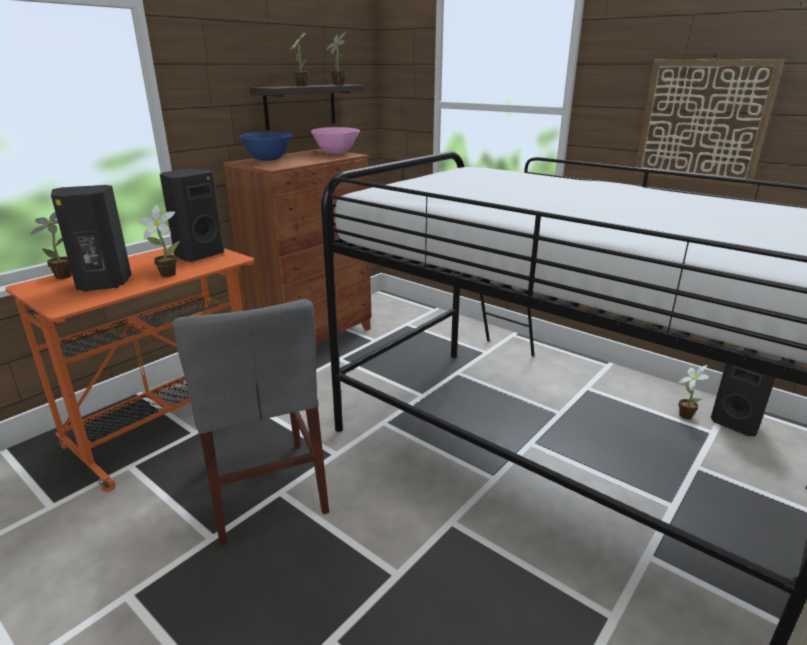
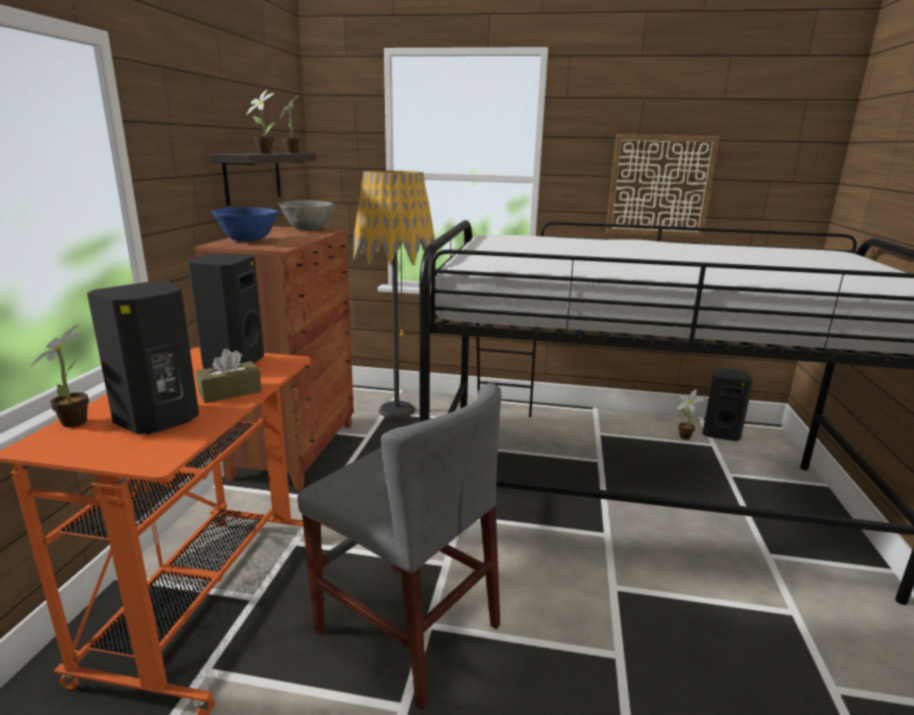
camera: 30 degrees left, 5 degrees down
potted plant [138,205,180,277] -> brown tissue box [196,349,262,403]
pink bowl [311,127,360,154] -> grey bowl [279,200,336,231]
none -> floor lamp [351,170,438,419]

